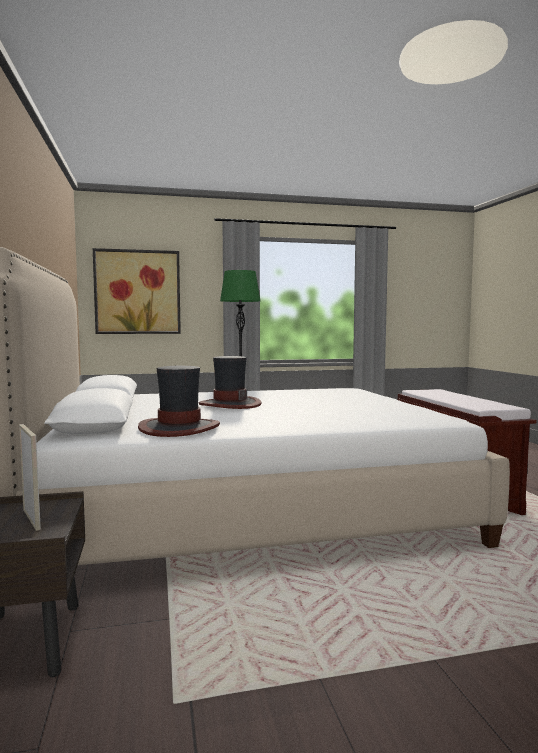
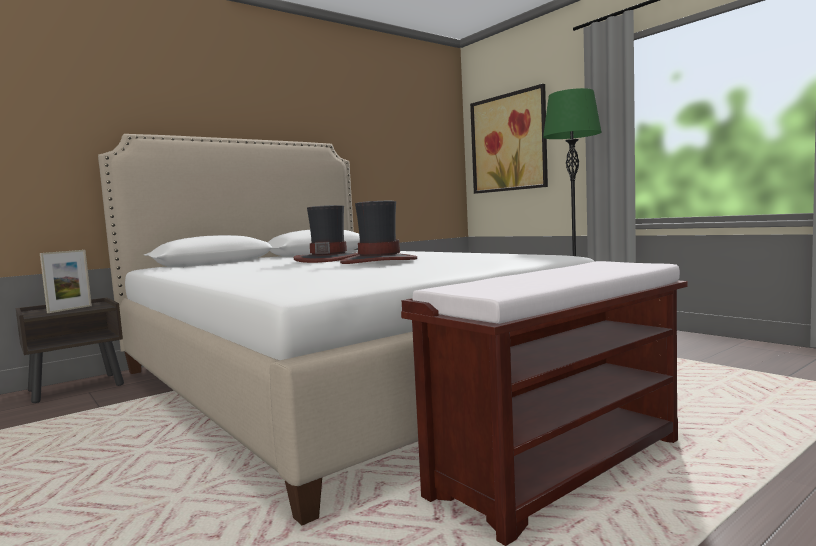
camera: 65 degrees right, 0 degrees up
hat [138,366,220,437] -> hat moved to [340,201,417,264]

